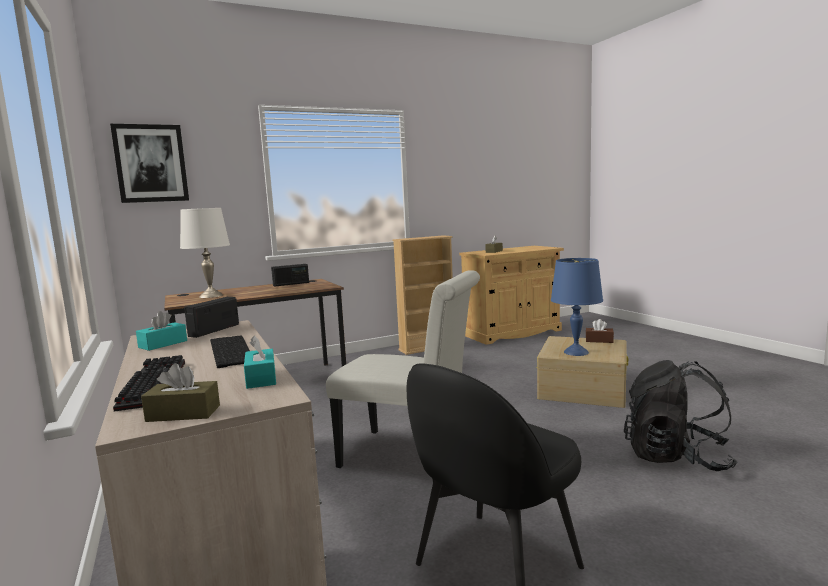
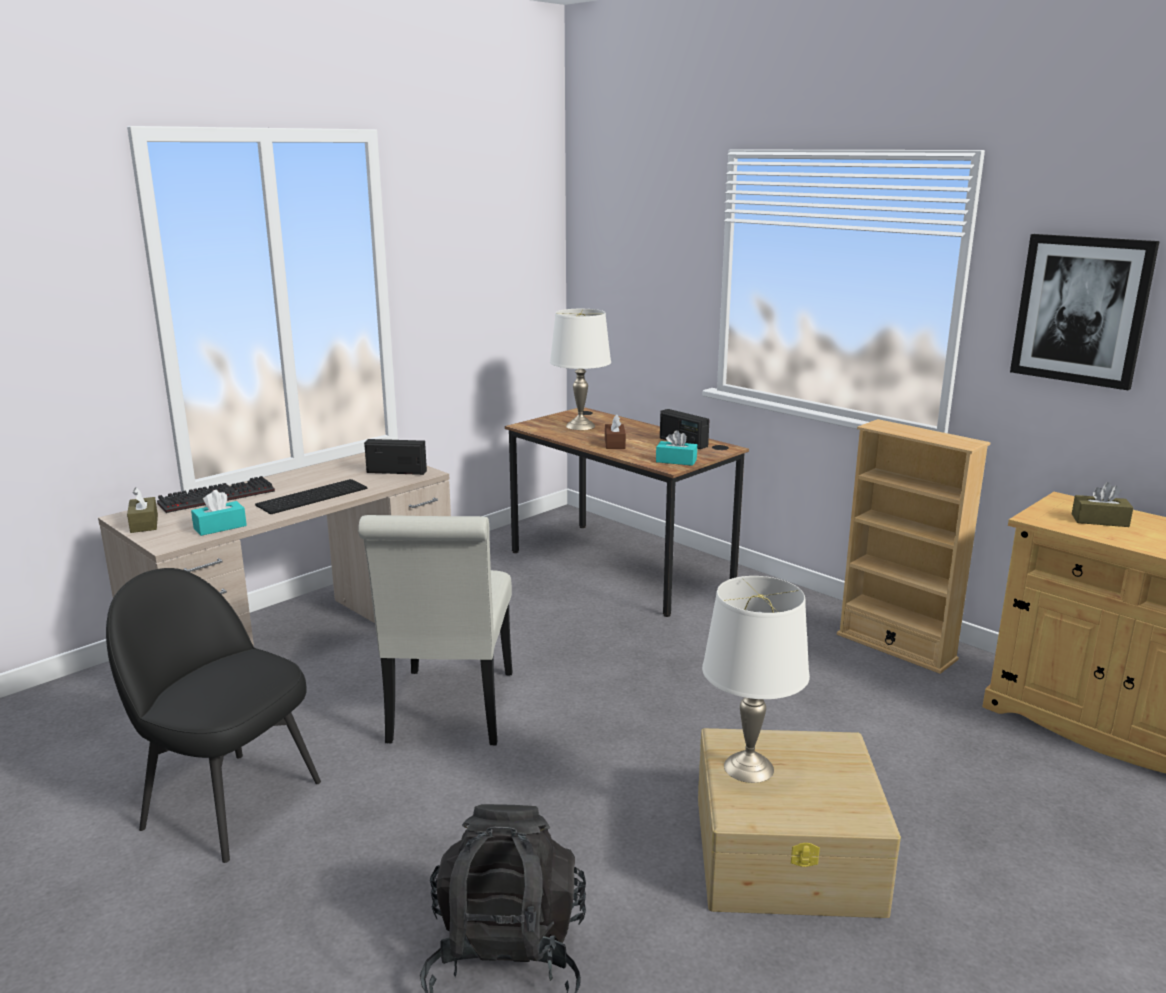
camera: 70 degrees right, 10 degrees up
picture [110,124,189,203] -> picture moved to [1010,234,1160,390]
turquoise tissue box [136,311,187,351] -> turquoise tissue box moved to [656,430,697,466]
blue table lamp [551,258,603,356] -> white table lamp [702,576,810,783]
brown tissue box [586,319,614,343] -> brown tissue box moved to [605,414,626,449]

